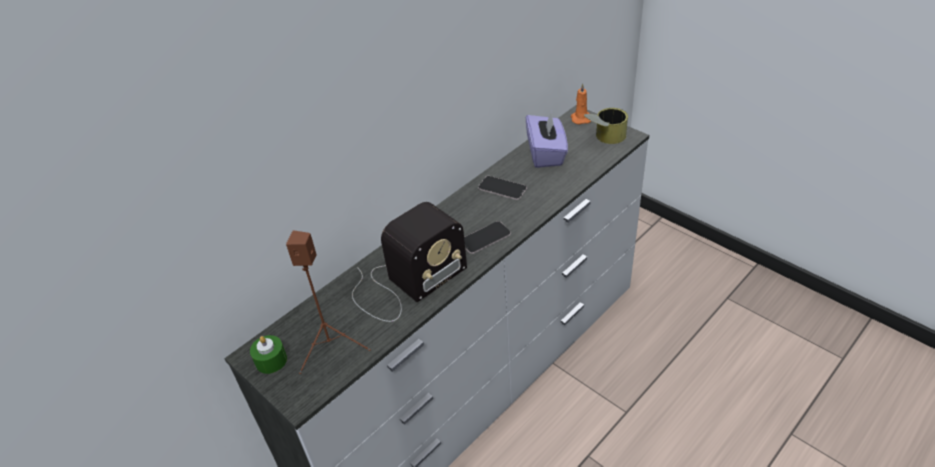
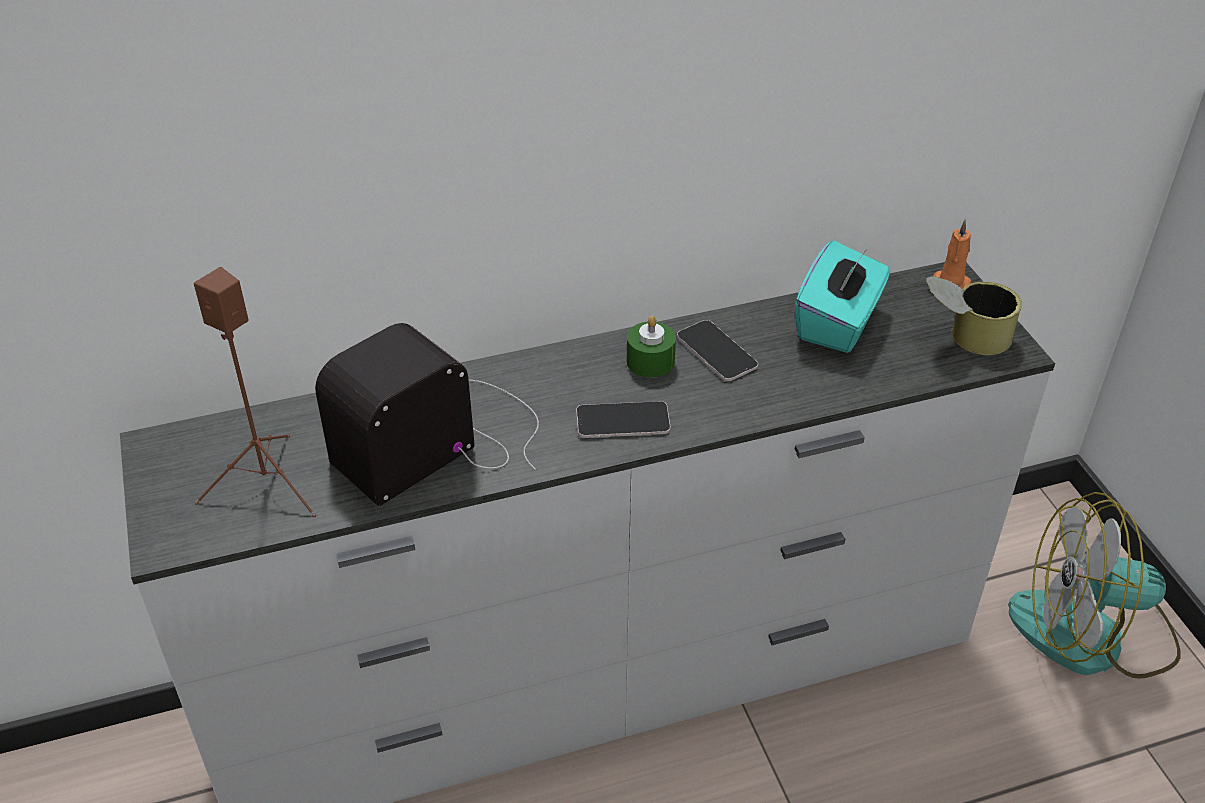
camera: 25 degrees right, 0 degrees up
green candle [250,335,287,374] -> green candle moved to [627,316,676,378]
radio [352,202,467,322] -> radio turned 150 degrees clockwise [315,323,539,506]
purple tissue box [526,111,568,168] -> turquoise tissue box [795,240,890,353]
none -> fan [1008,492,1181,679]

